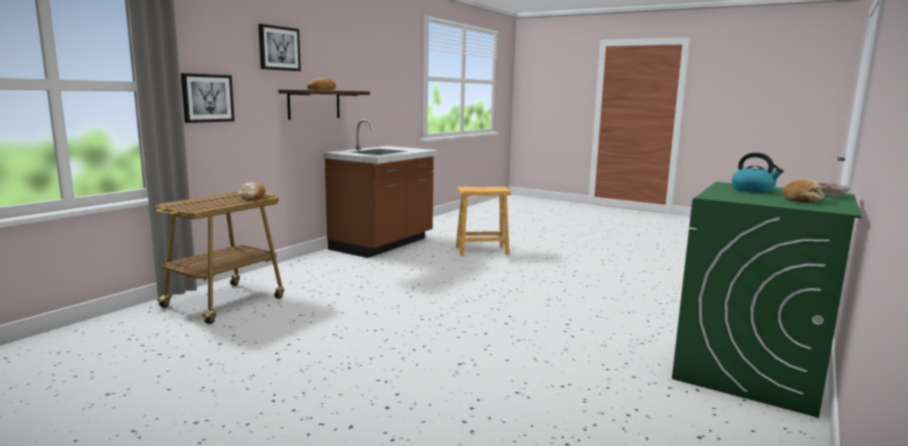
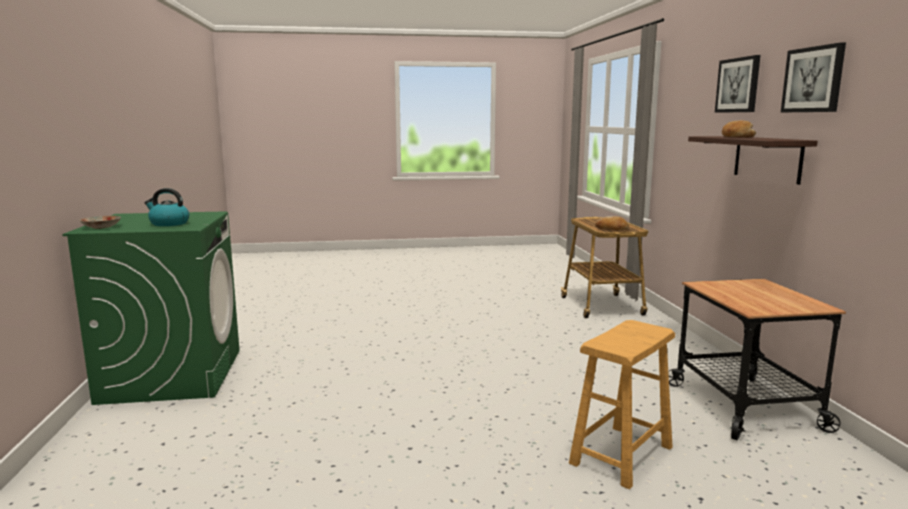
camera: 140 degrees right, 0 degrees up
picture [181,73,234,123] -> picture moved to [781,42,846,112]
brown counter [324,119,438,258] -> cart [668,279,846,440]
bread [782,180,825,203] -> none

